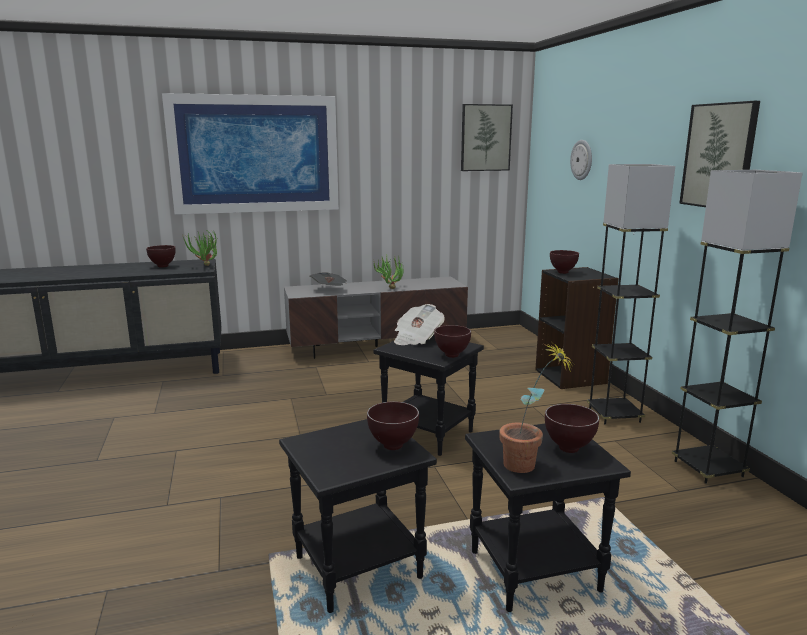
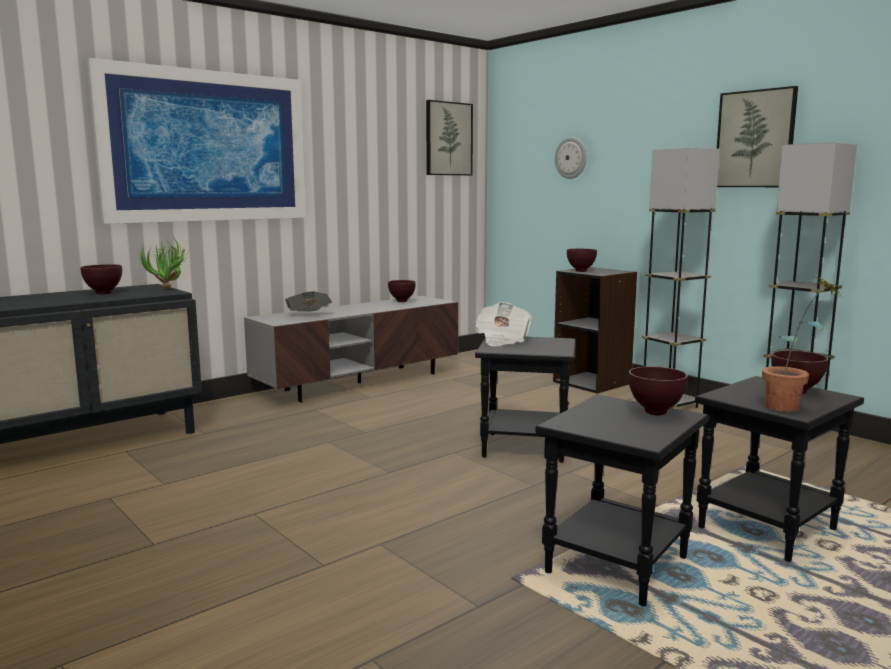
camera: 25 degrees left, 5 degrees down
potted plant [373,256,403,289] -> none
brown bowl [434,325,471,358] -> brown bowl moved to [388,280,416,302]

